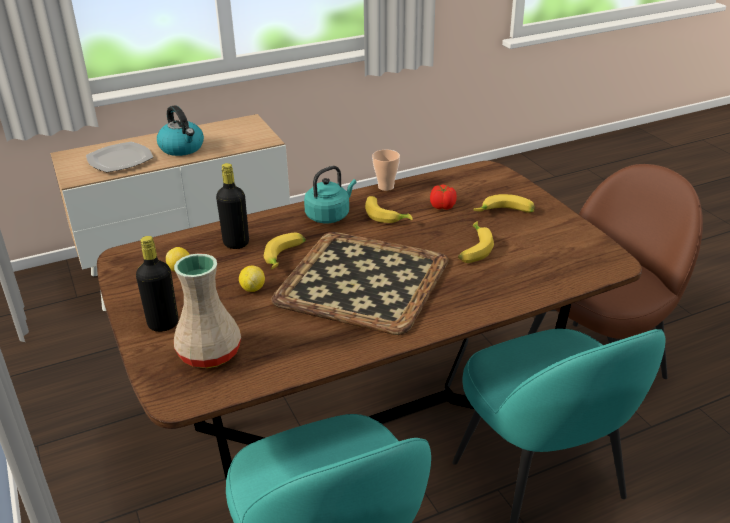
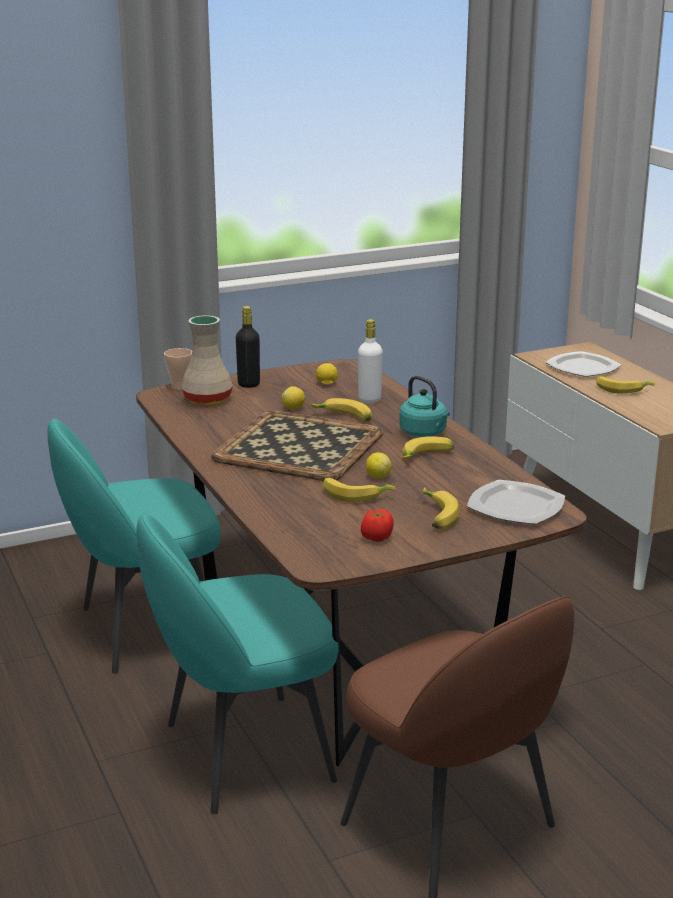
camera: 90 degrees right, 10 degrees down
kettle [157,105,204,156] -> banana [596,376,655,394]
black bottle [216,163,249,249] -> white bottle [358,319,383,403]
cup [372,150,400,191] -> cup moved to [164,348,192,390]
tomato [430,185,457,210] -> tomato moved to [361,509,394,542]
none -> lemon [366,452,392,479]
none -> plate [467,480,565,524]

